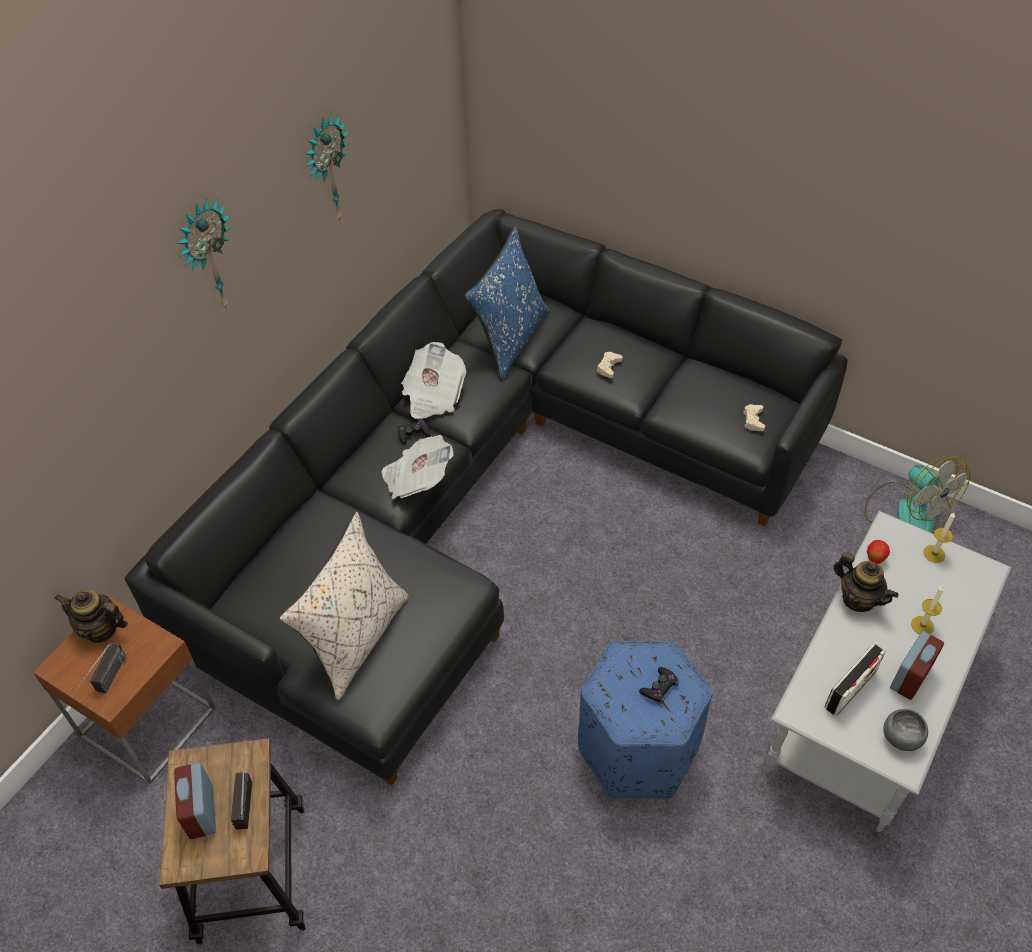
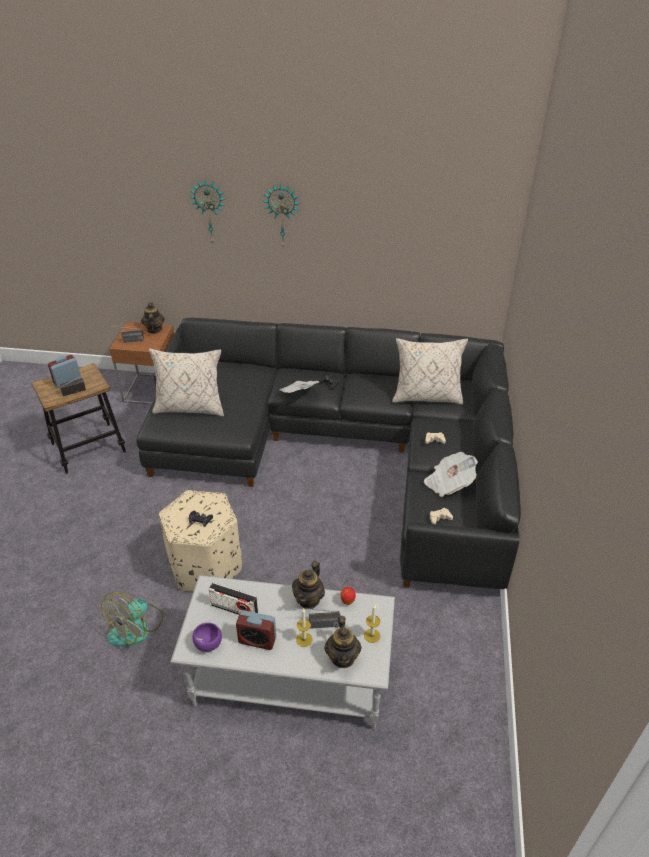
camera: 65 degrees right, 10 degrees down
wall clock [306,113,349,221] -> wall clock moved to [189,180,226,244]
newspaper [401,342,466,419] -> newspaper moved to [424,452,478,497]
blue pillow [465,227,549,379] -> beige pillow [392,338,468,405]
blue ottoman [578,641,712,799] -> beige ottoman [159,490,242,592]
fan [864,456,970,533] -> fan moved to [101,592,164,646]
grey bowl [883,709,928,751] -> purple bowl [192,623,222,652]
none -> radio [292,607,340,629]
none -> teapot [324,616,362,668]

